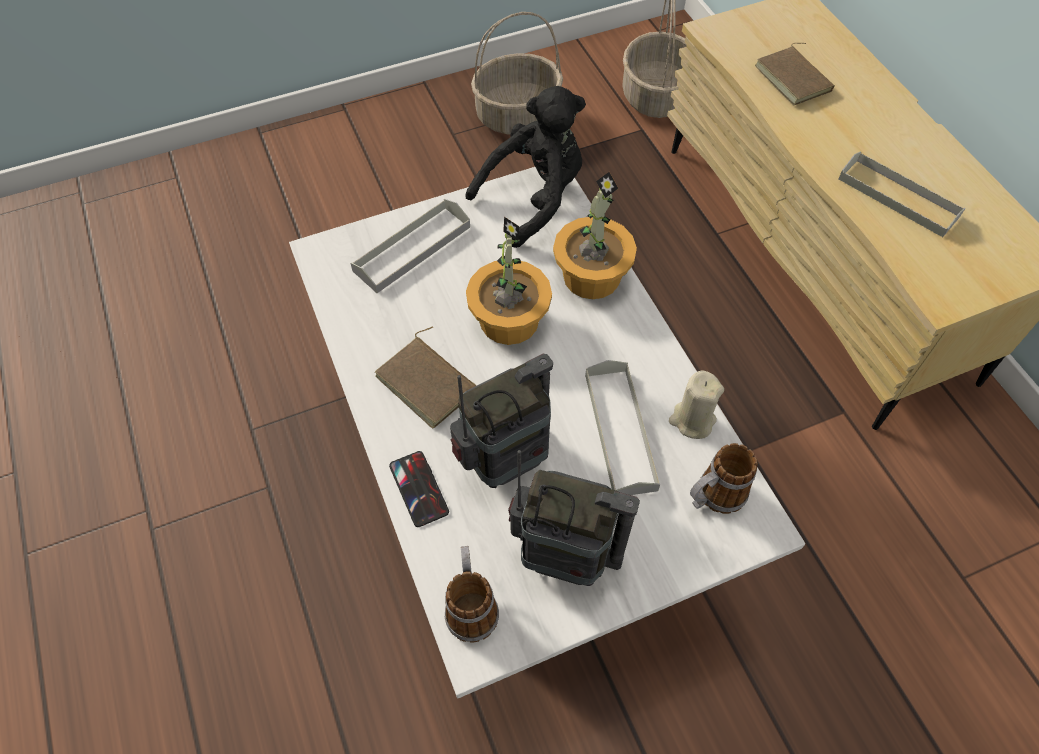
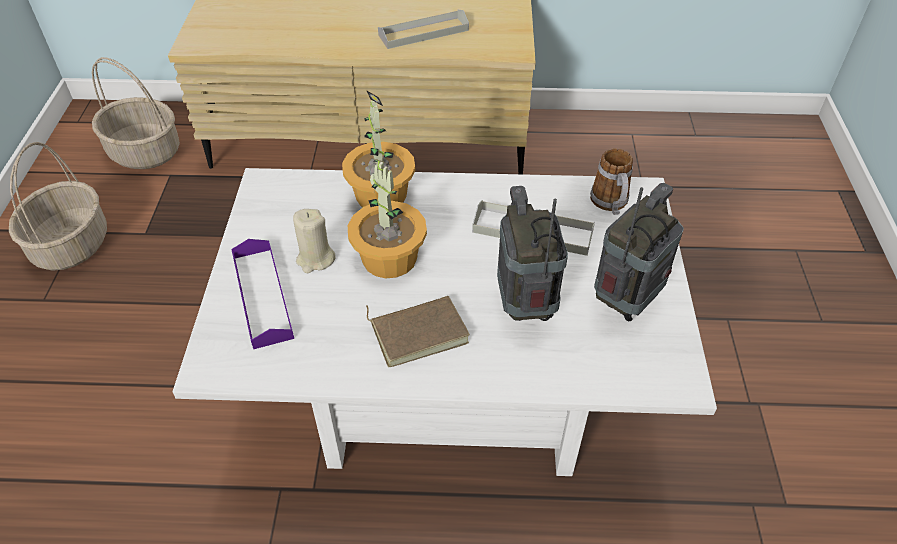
camera: 65 degrees left, 10 degrees down
grey tray [350,199,470,293] -> purple tray [231,239,294,349]
phone [389,451,449,527] -> none
mug [445,546,499,643] -> none
black plush toy [465,86,586,248] -> none
beige candle [669,370,724,439] -> beige candle moved to [293,209,336,273]
brown book [755,43,835,105] -> none

